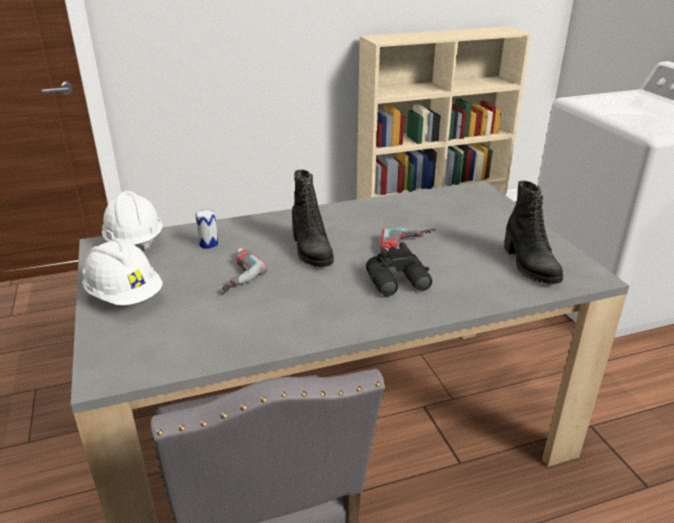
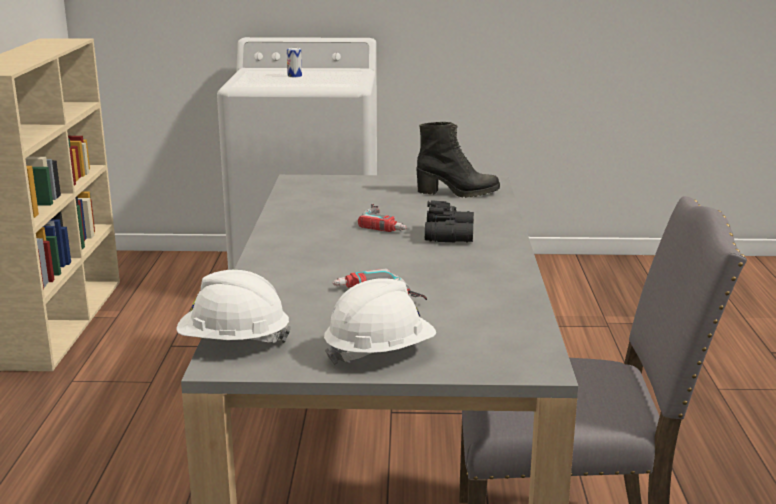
camera: 70 degrees left, 10 degrees down
can [195,209,218,249] -> can moved to [287,48,302,77]
black boot [292,170,334,267] -> none

